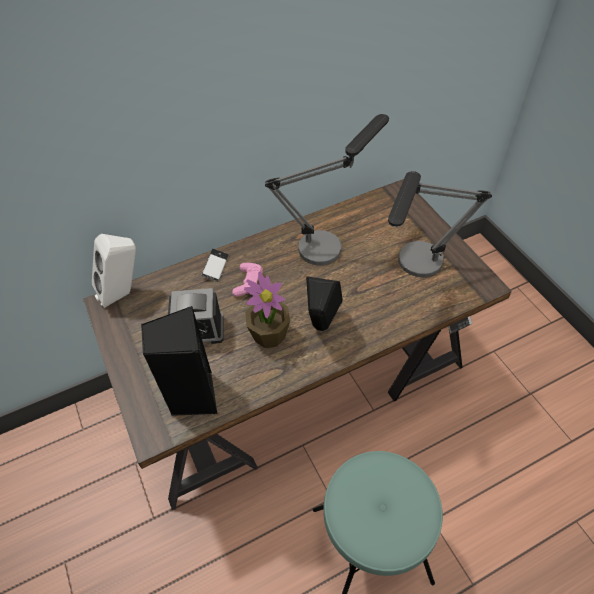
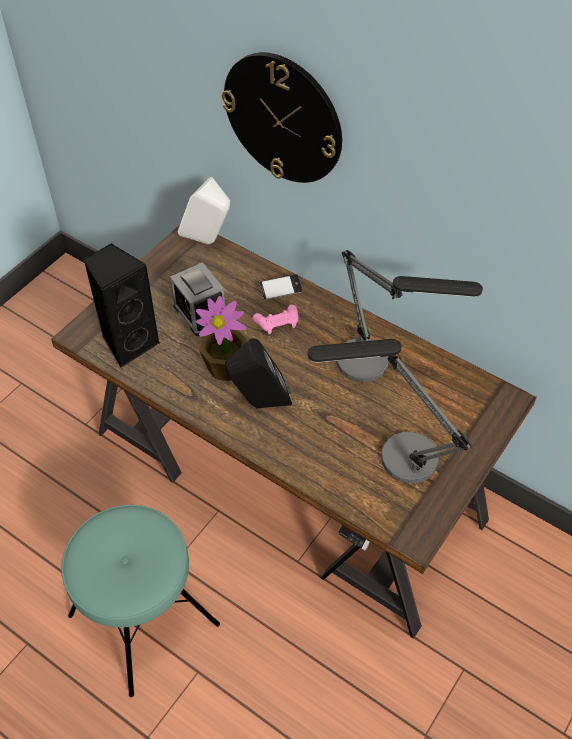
camera: 60 degrees right, 0 degrees up
none -> wall clock [222,52,342,183]

